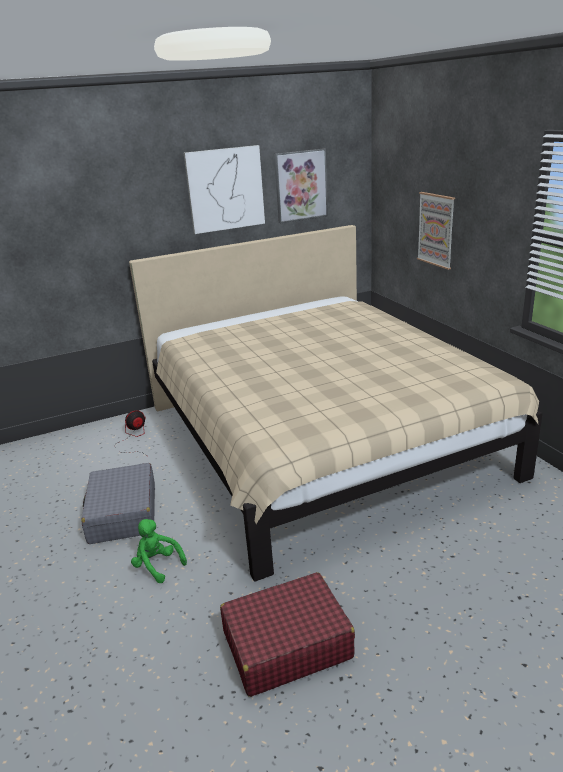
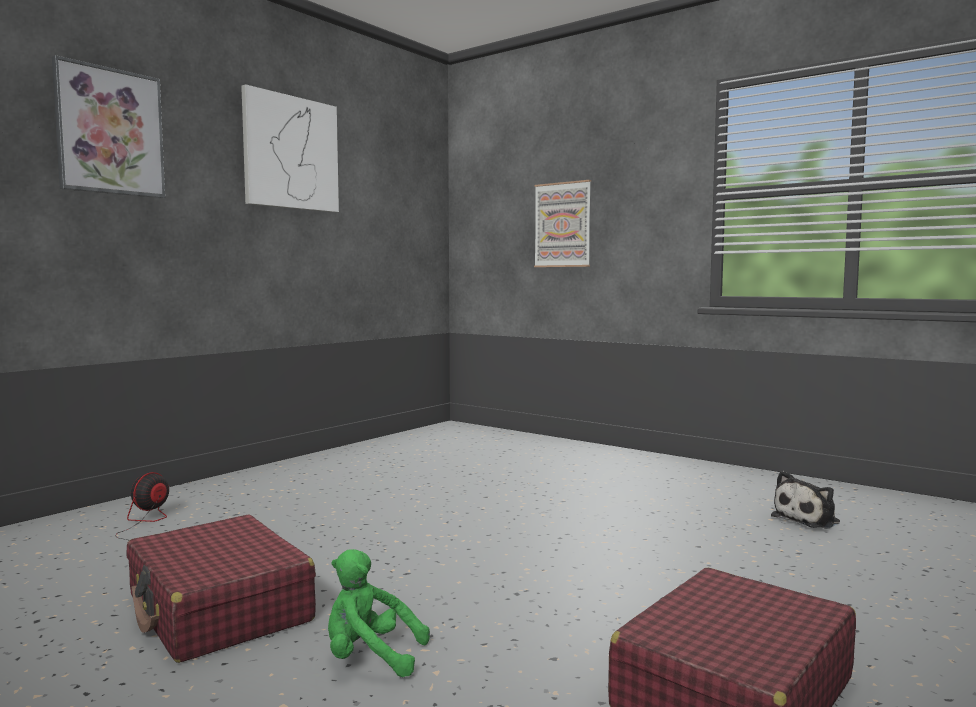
camera: 30 degrees left, 20 degrees down
grey suitcase [81,463,155,544] -> red suitcase [126,515,316,663]
beige bed [129,225,543,582] -> none
picture [274,148,328,223] -> picture moved to [52,55,165,198]
none -> plush toy [771,471,840,529]

